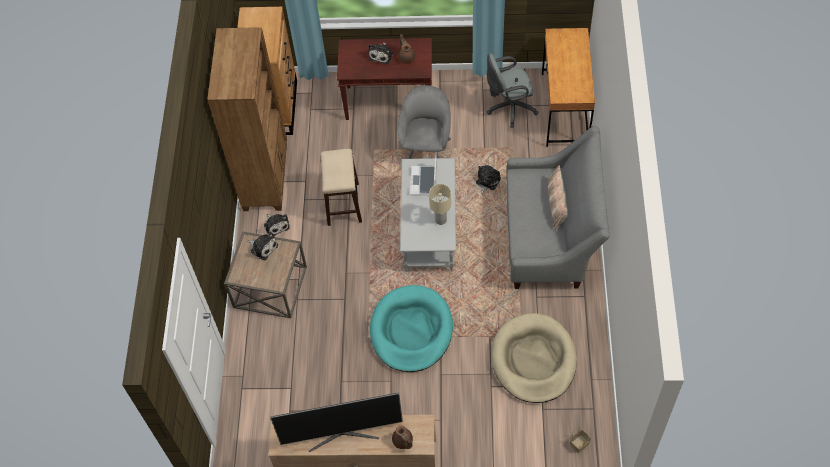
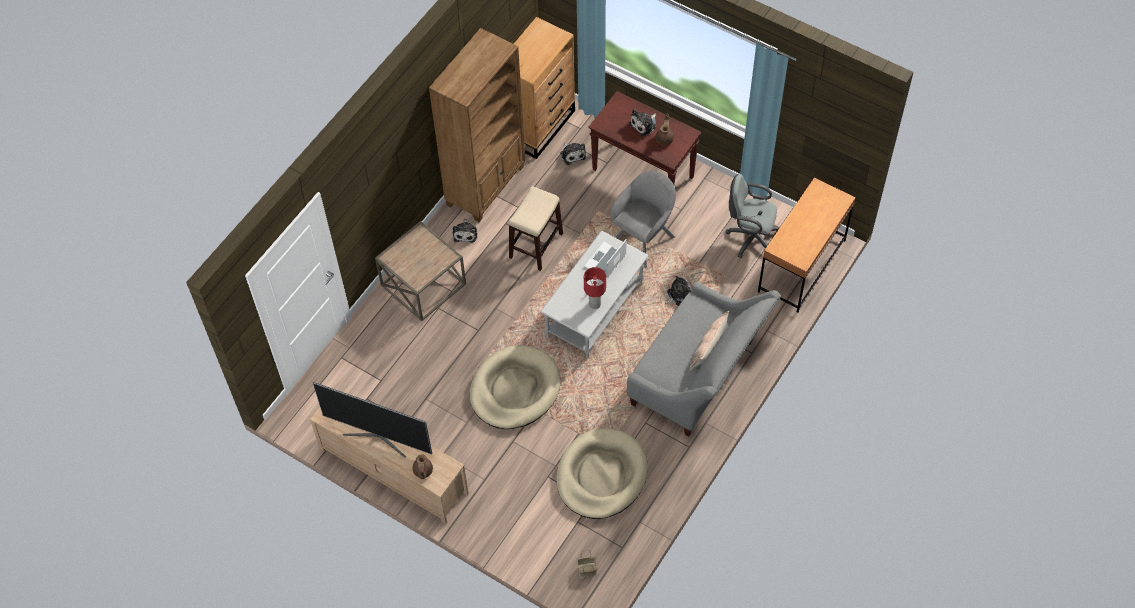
camera: 30 degrees right, 0 degrees up
plush toy [247,232,278,260] -> plush toy moved to [560,143,586,165]
turquoise dog bed [370,285,453,372] -> beige dog bed [470,345,560,429]
beige table lamp [429,184,451,225] -> red table lamp [584,267,606,309]

